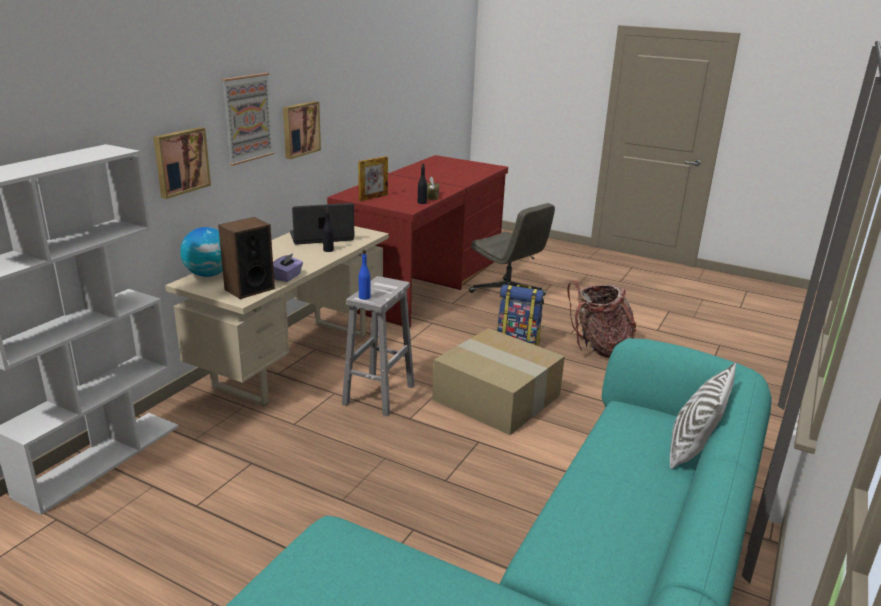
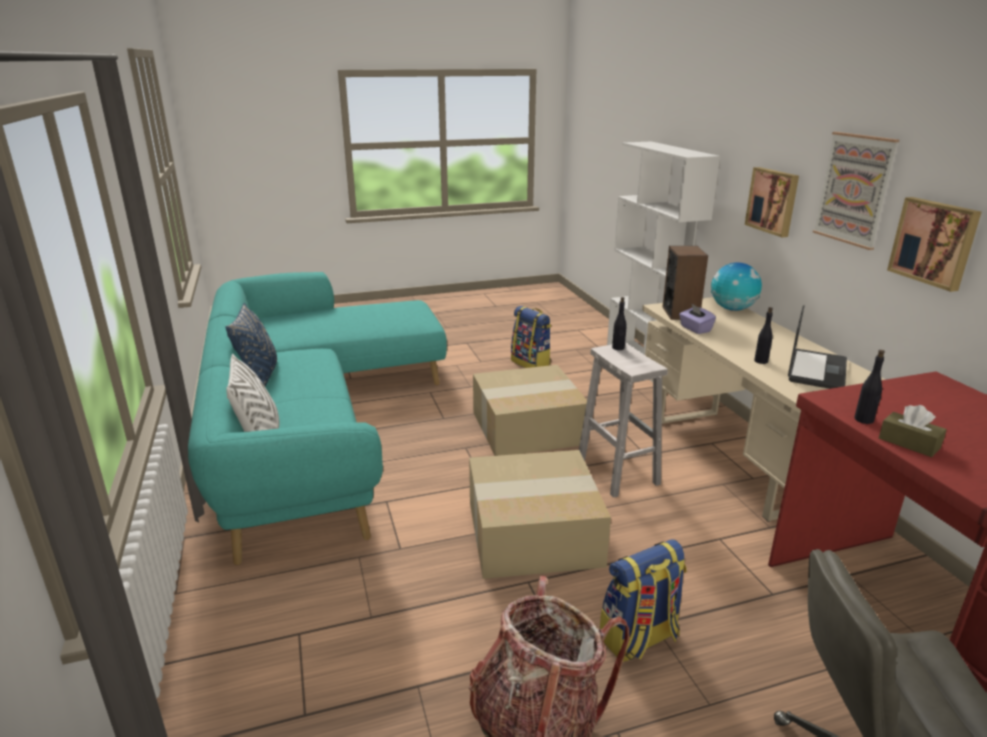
camera: 135 degrees right, 0 degrees up
picture frame [358,156,388,201] -> none
blue bottle [359,250,371,300] -> black bottle [612,297,627,350]
none -> blue pillow [225,303,277,387]
none -> cardboard box [473,365,587,456]
none -> backpack [511,306,551,368]

